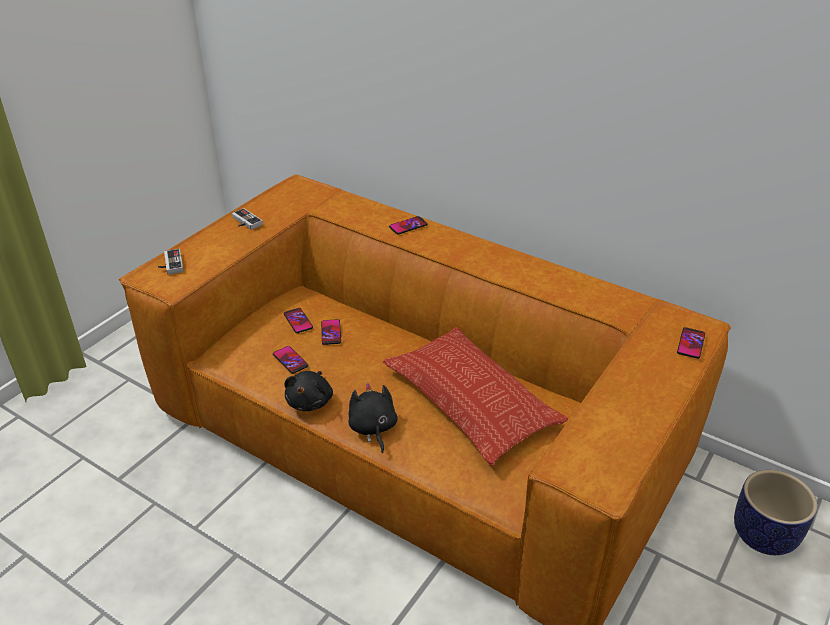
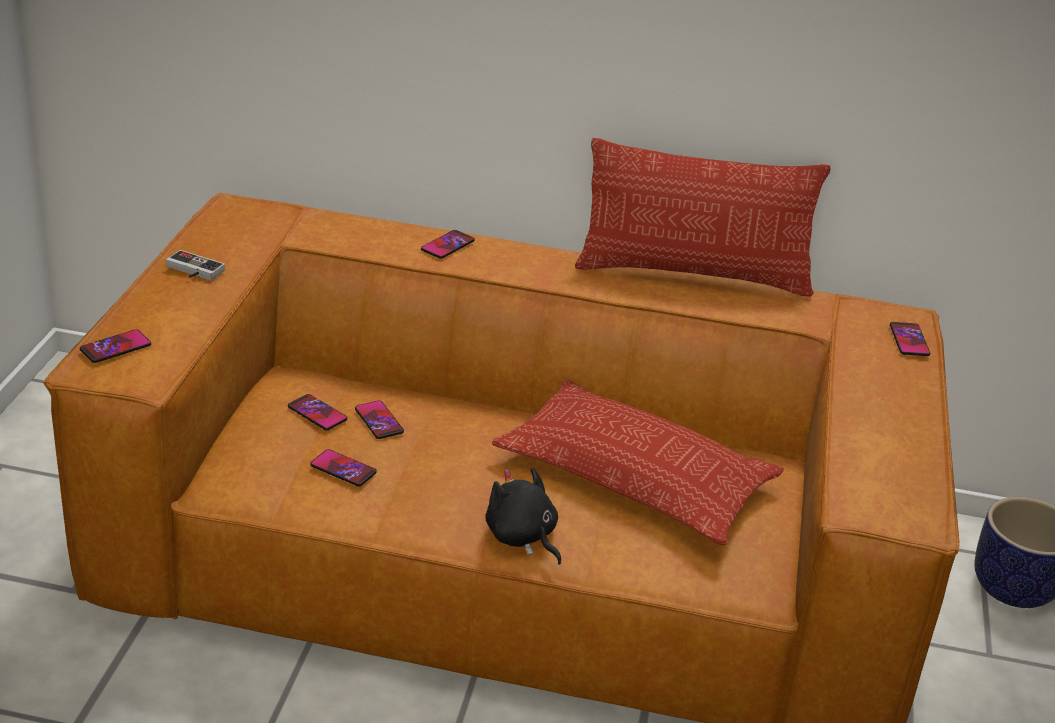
camera: 25 degrees left, 5 degrees down
game controller [158,249,183,274] -> phone [80,329,151,363]
black plush toy [284,371,333,411] -> none
none -> pillow [575,138,831,297]

